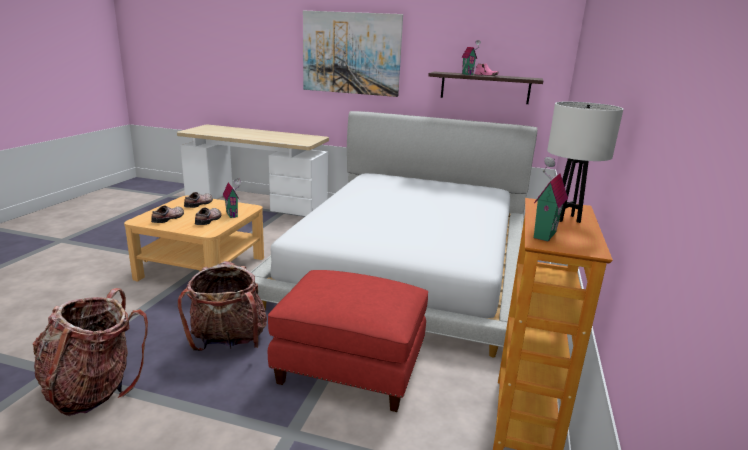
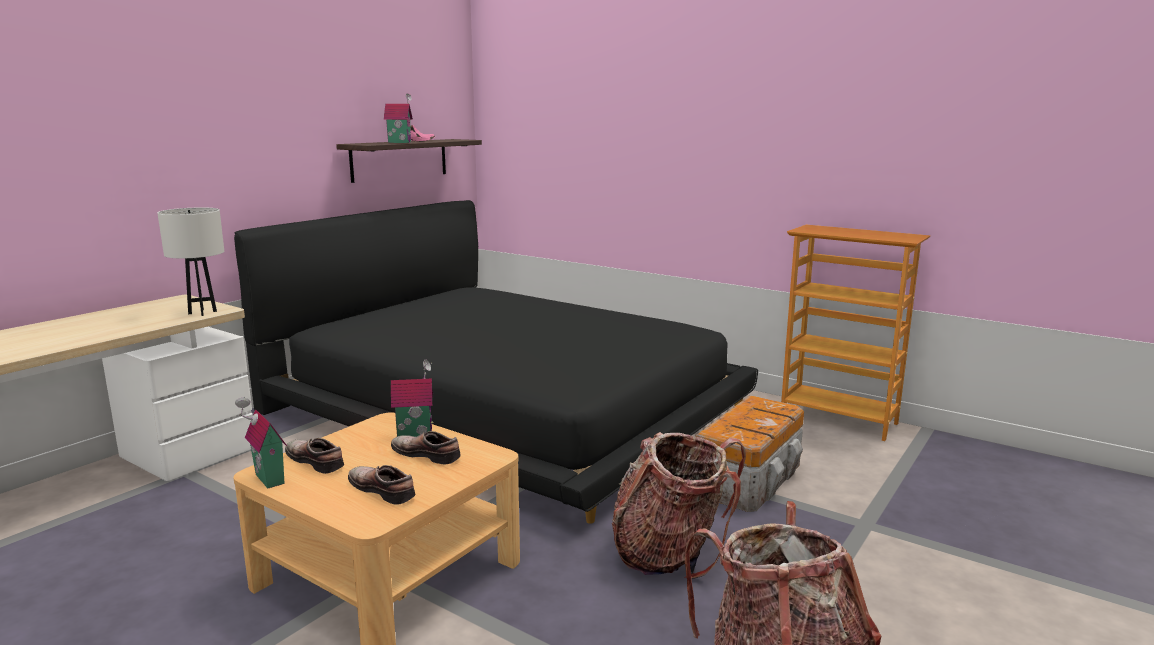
camera: 70 degrees left, 5 degrees down
white bed [251,111,538,357] -> black bed [234,200,758,524]
red ottoman [268,270,428,412] -> storage box [695,395,804,512]
picture [303,11,403,97] -> none
toy house [534,157,568,241] -> toy house moved to [235,397,287,488]
white table lamp [547,102,623,223] -> white table lamp moved to [157,207,224,316]

